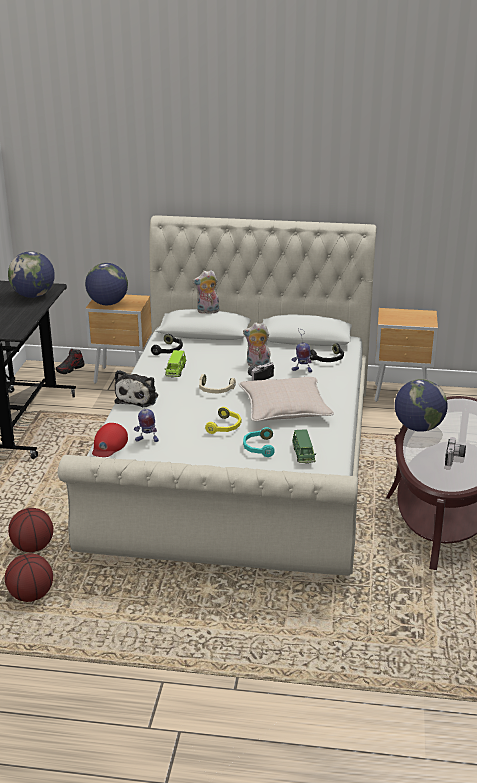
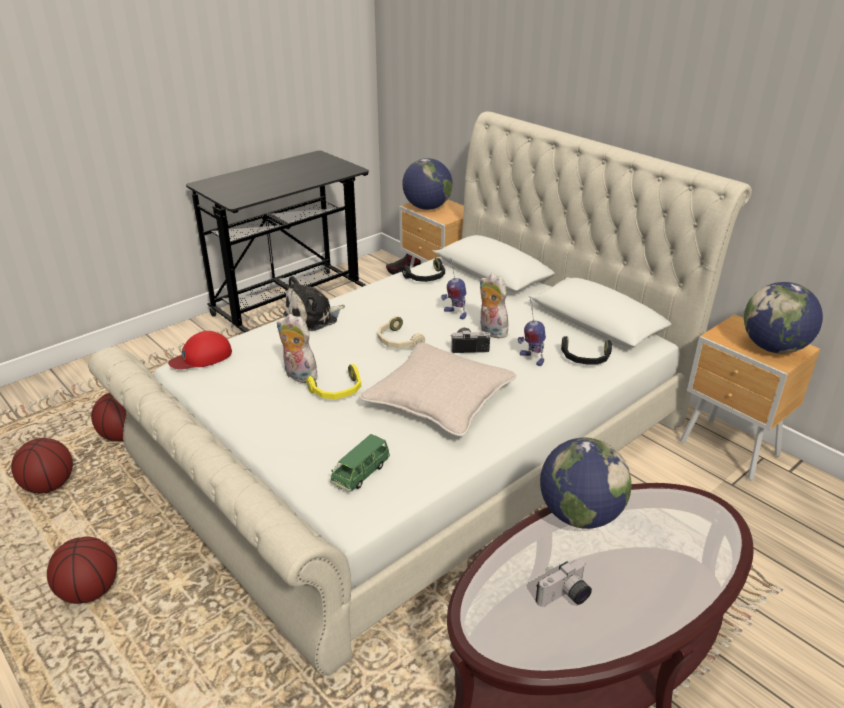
camera: 40 degrees right, 5 degrees up
globe [8,251,55,298] -> globe moved to [744,282,823,354]
toy robot [134,394,159,442] -> toy robot moved to [441,258,467,319]
green toy car [165,350,186,378] -> none
plush toy [192,270,219,314] -> plush toy moved to [277,314,319,383]
turquoise headphones [243,427,275,457] -> none
none -> basketball [47,537,117,604]

